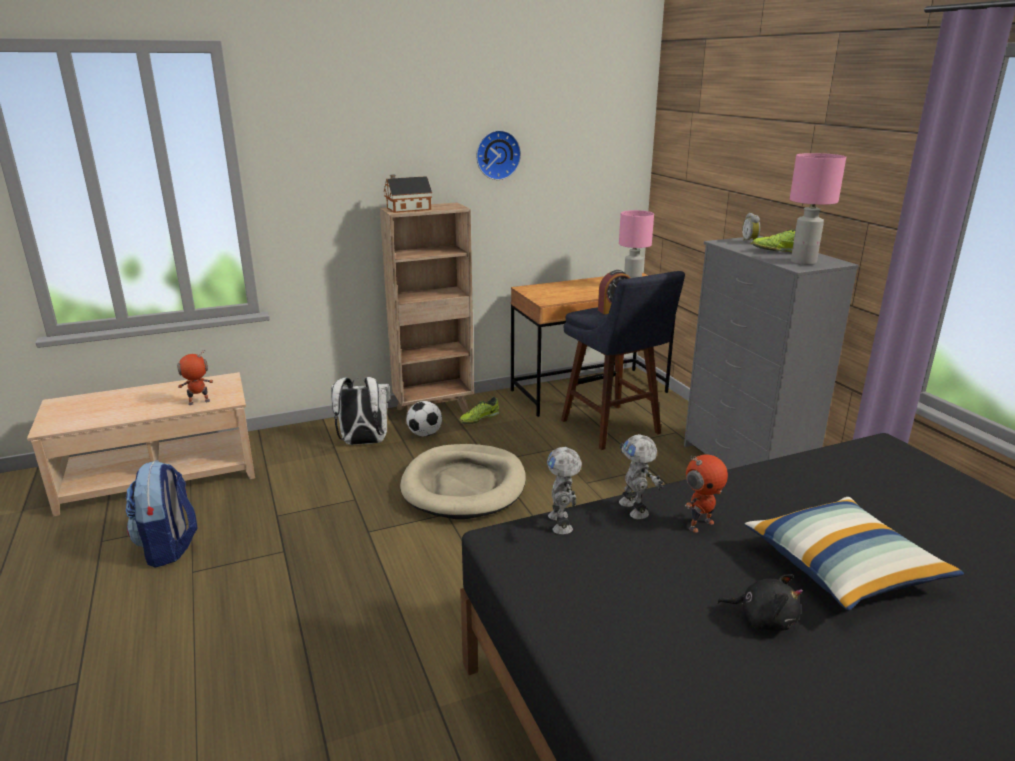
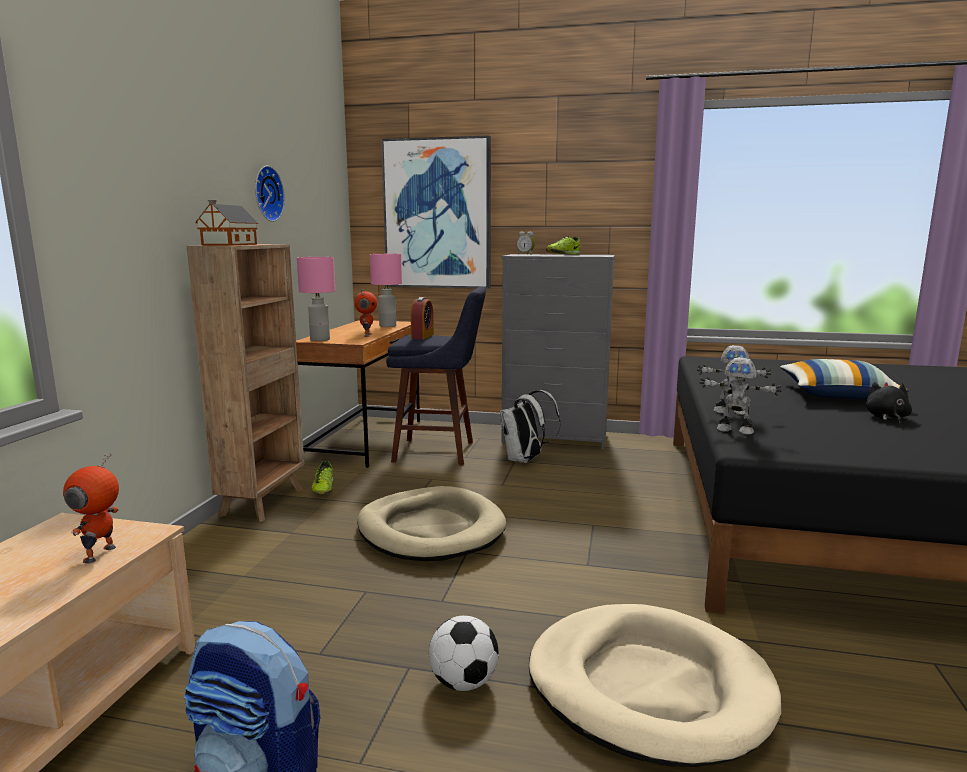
camera: 55 degrees left, 10 degrees down
white backpack [331,377,391,445] -> white backpack moved to [500,390,561,463]
football [406,401,442,436] -> football moved to [429,616,499,691]
toy robot [685,454,728,533] -> toy robot moved to [354,289,377,337]
black plush toy [717,574,803,631] -> black plush toy turned 45 degrees counterclockwise [866,382,912,424]
pink table lamp [790,153,846,265] -> pink table lamp moved to [297,257,335,341]
none -> picture [381,135,491,289]
none -> beige dog bed [529,604,781,767]

